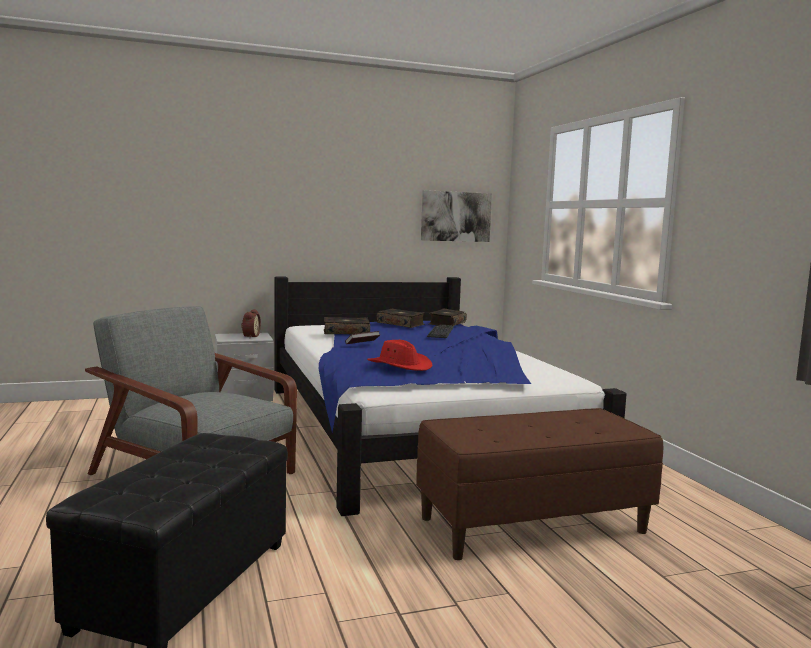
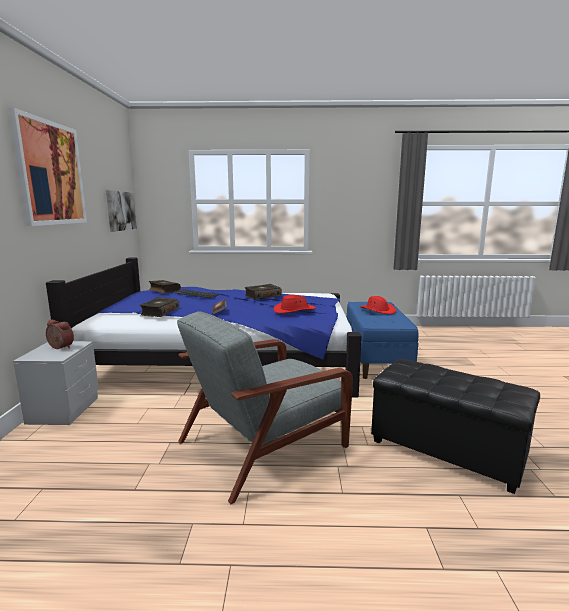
camera: 70 degrees left, 5 degrees up
book [377,309,424,328] -> book moved to [244,284,282,300]
brown bench [416,408,663,560] -> blue bench [347,302,419,379]
none -> picture [8,108,87,226]
none -> red hat [360,296,396,314]

